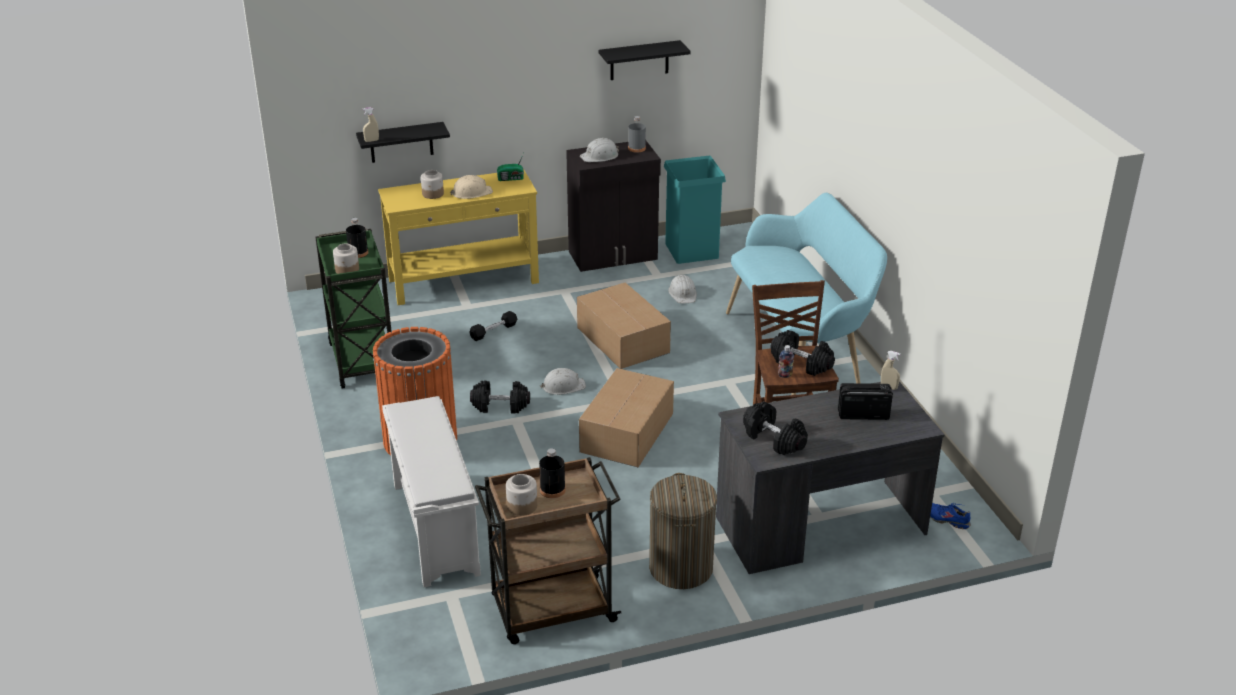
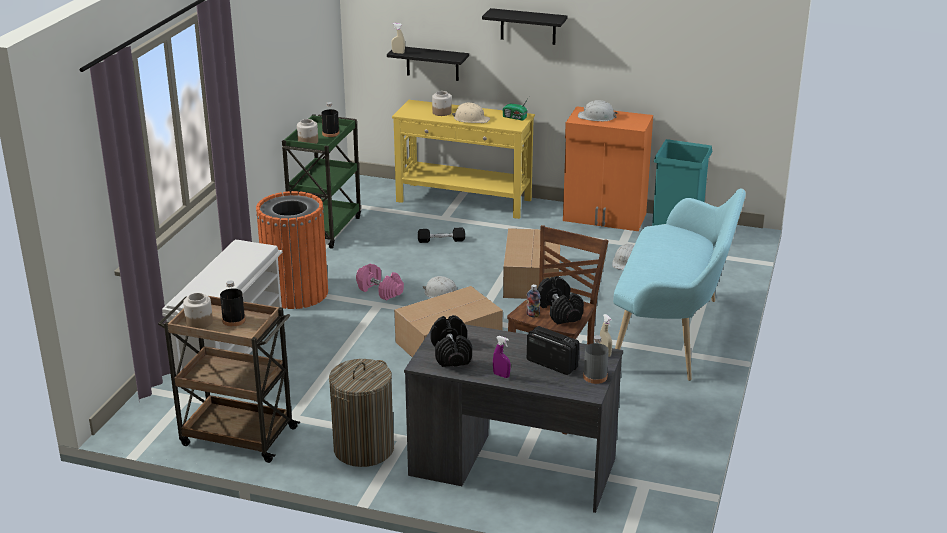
camera: 35 degrees right, 5 degrees down
black dumbbell [470,380,530,413] -> pink dumbbell [356,264,404,300]
black cabinet [566,141,661,272] -> orange cabinet [563,106,653,231]
black shelf [599,40,691,80] -> black shelf moved to [482,8,568,45]
grey bottle [628,116,646,153] -> grey bottle moved to [583,335,609,384]
blue shoe [930,503,971,529] -> none
none -> purple spray bottle [493,336,511,378]

